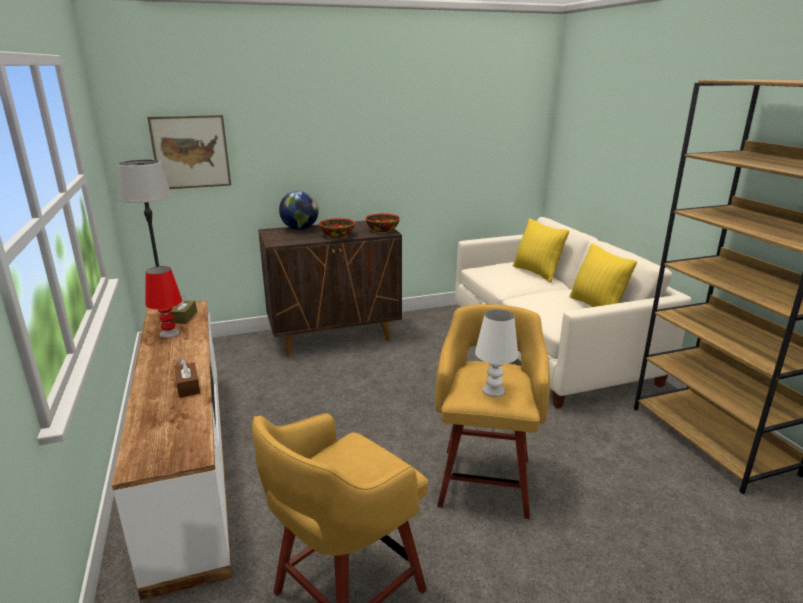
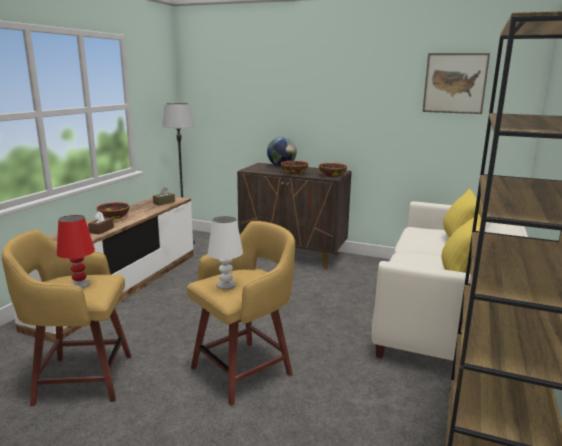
camera: 40 degrees right, 5 degrees down
red table lamp [145,266,182,338] -> red table lamp moved to [57,215,95,288]
picture [147,115,231,189] -> picture moved to [422,53,490,114]
none -> bowl [97,202,129,220]

